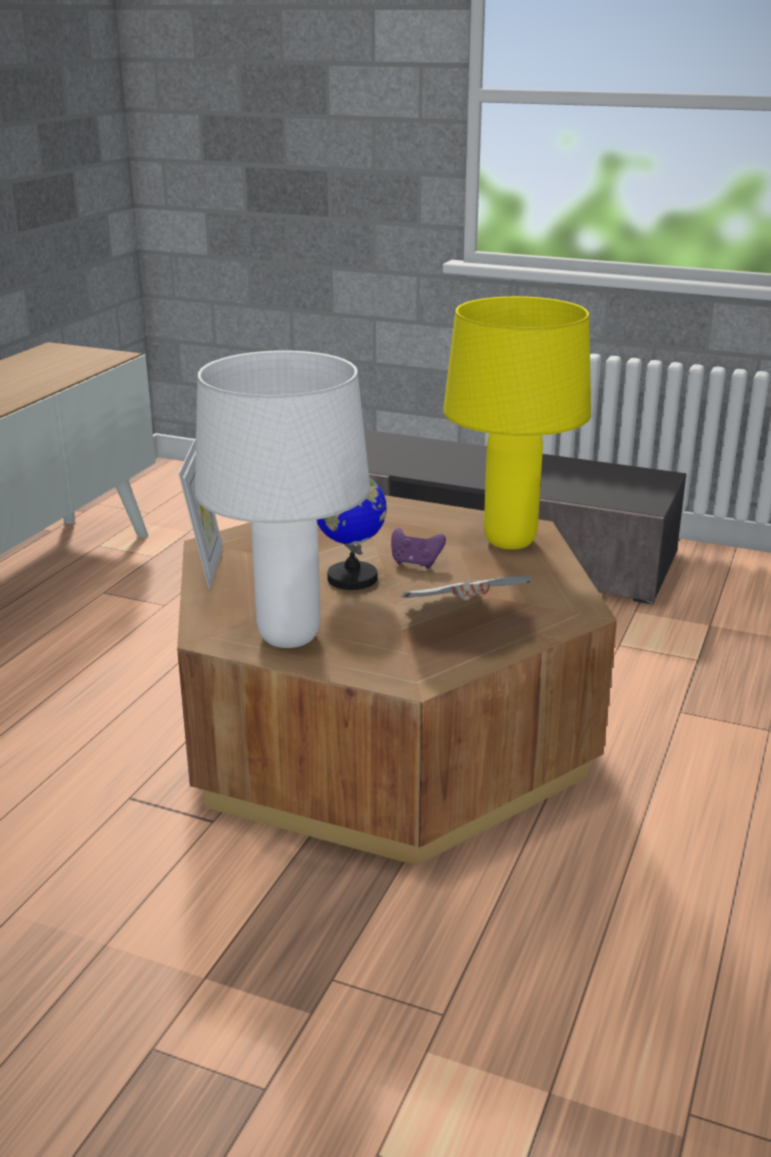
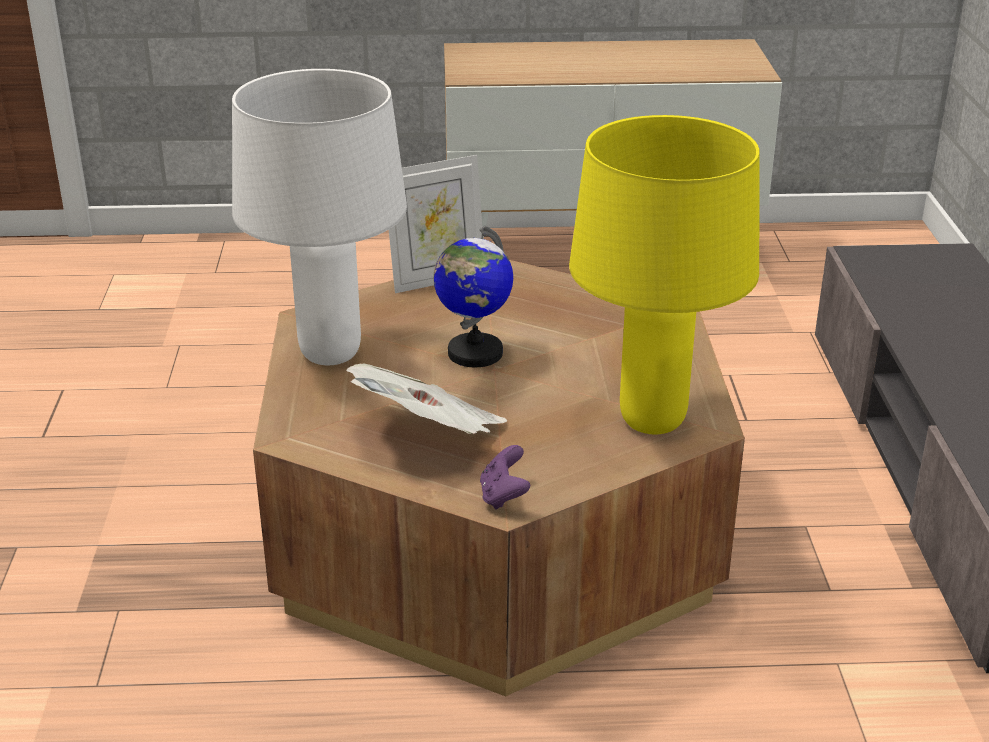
camera: 65 degrees right, 5 degrees up
purple game controller [391,528,446,569] -> purple game controller moved to [480,445,530,510]

